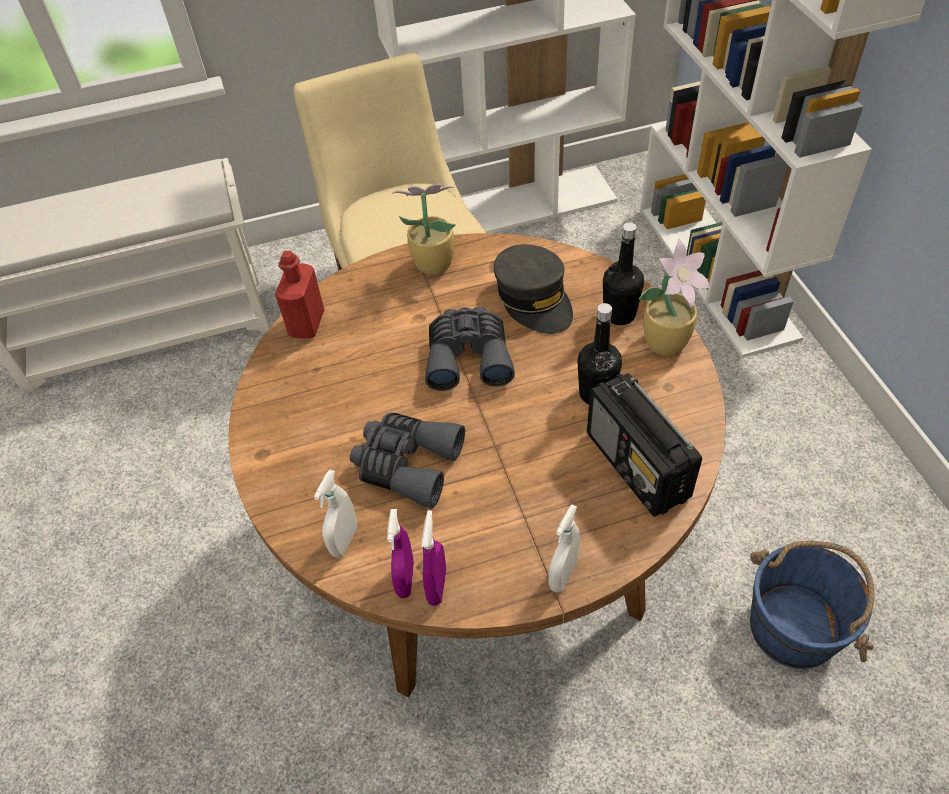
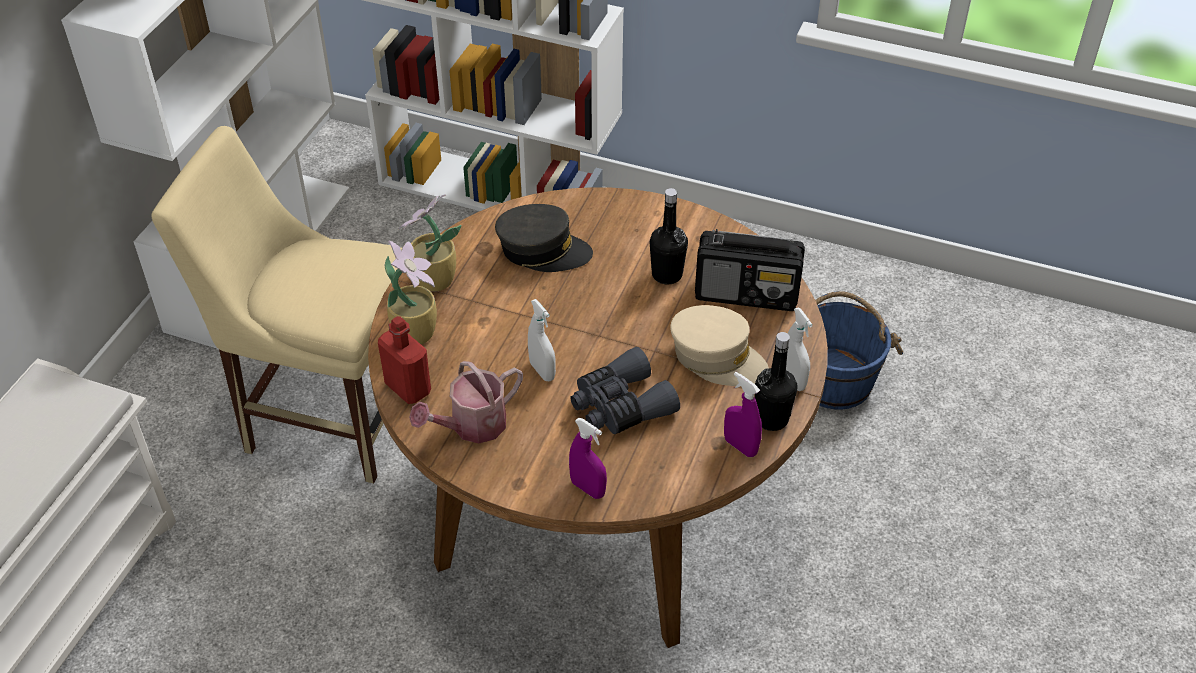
camera: 55 degrees left, 5 degrees down
white spray bottle [314,470,357,558] -> white spray bottle moved to [528,299,556,381]
purple spray bottle [387,509,414,598] -> purple spray bottle moved to [569,418,607,499]
grey binoculars [425,307,515,391] -> none
black bottle [603,222,644,325] -> black bottle moved to [755,332,797,431]
potted plant [639,238,710,356] -> potted plant moved to [385,241,437,344]
none -> watering can [409,361,523,443]
none -> beige cap [670,305,769,386]

